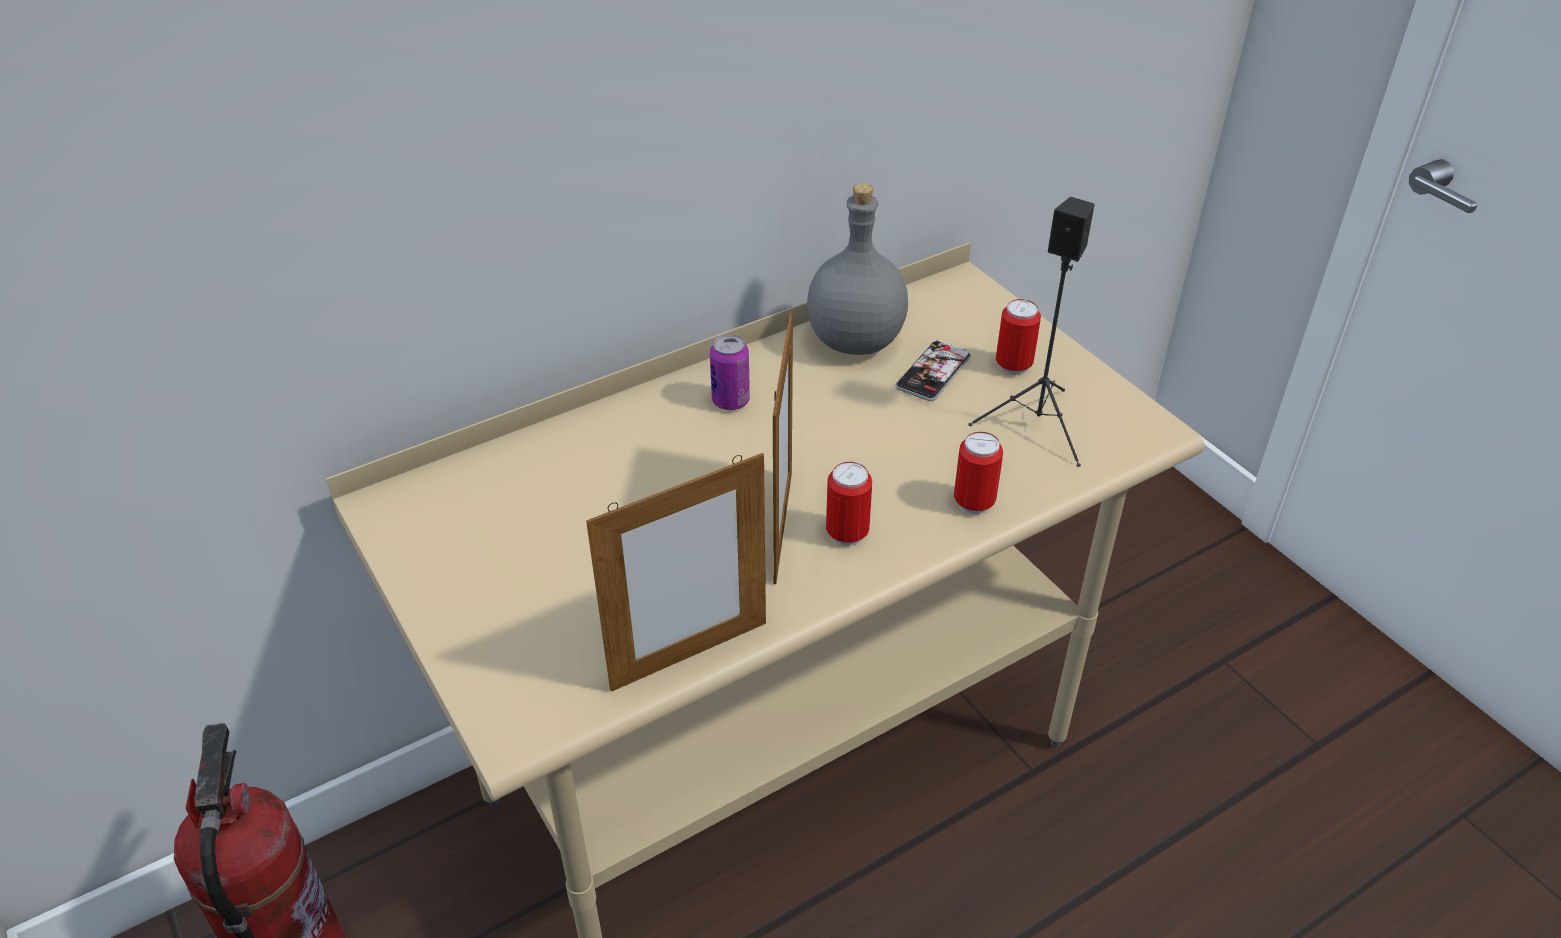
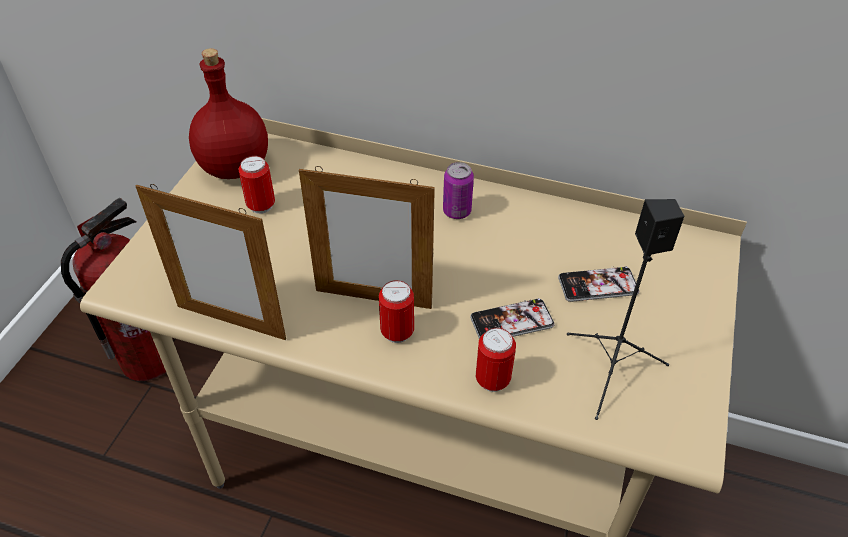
camera: 50 degrees right, 5 degrees up
picture frame [773,309,793,584] -> picture frame turned 45 degrees clockwise [299,166,435,309]
grey bottle [807,183,908,355] -> none
can [996,299,1041,375] -> can moved to [239,156,275,214]
none -> red bottle [189,48,268,179]
none -> phone [470,298,555,339]

